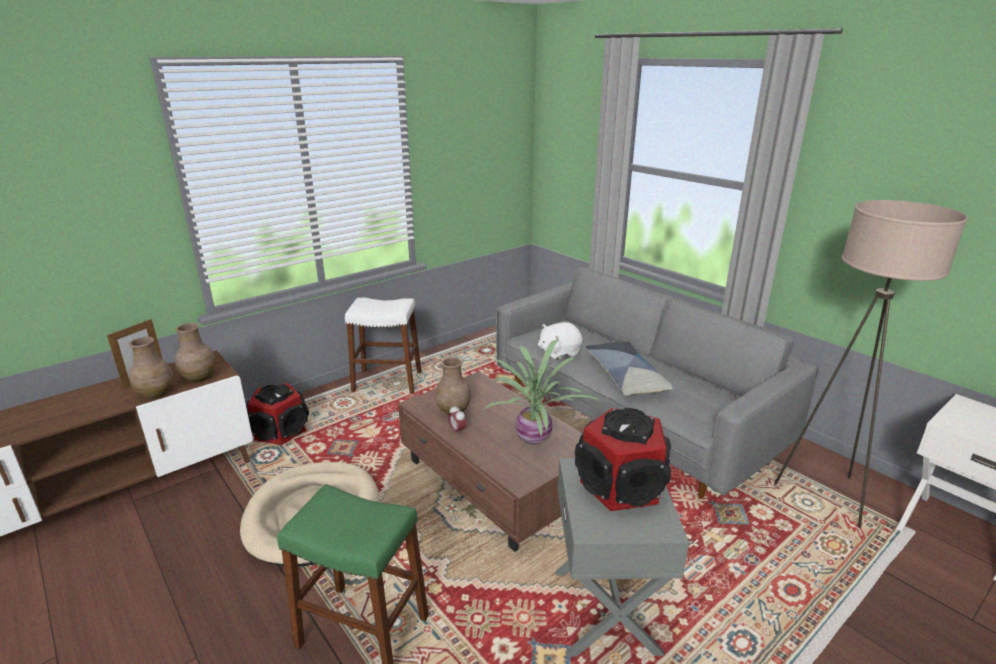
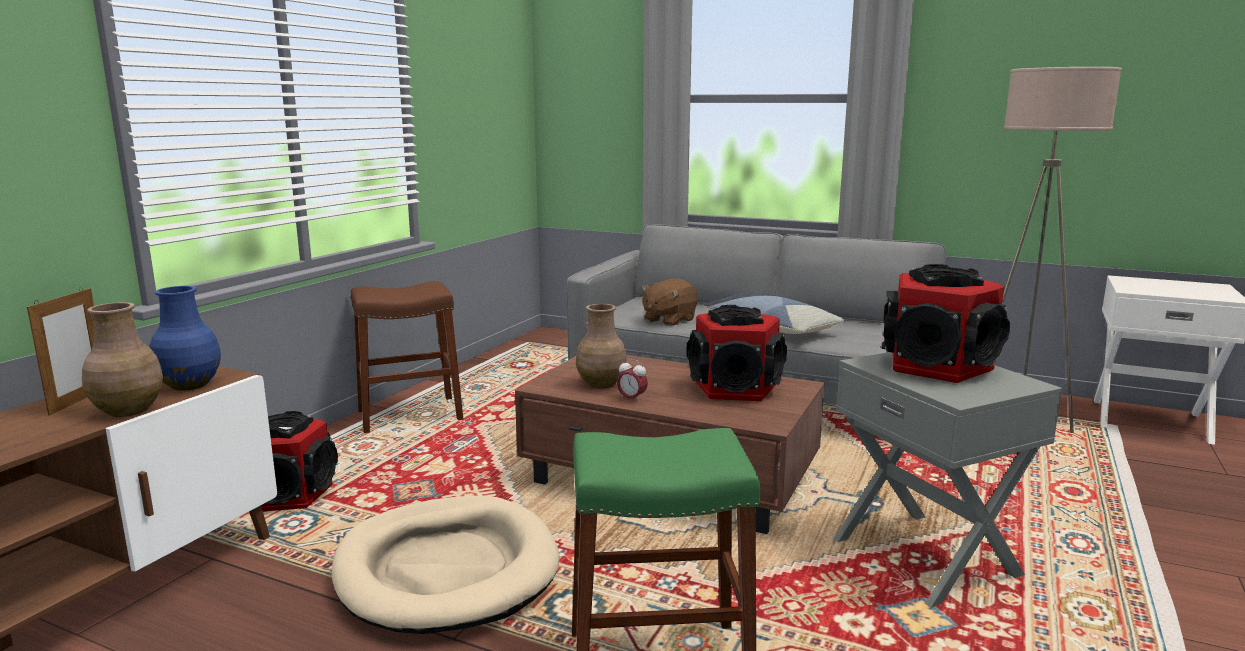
camera: 25 degrees left, 10 degrees down
brown vase [175,323,216,382] -> blue vase [149,286,221,391]
white stool [345,297,421,394] -> brown stool [351,281,464,433]
potted plant [484,340,602,445] -> speaker [687,305,787,401]
white plush toy [538,322,582,360] -> brown plush toy [641,279,698,326]

